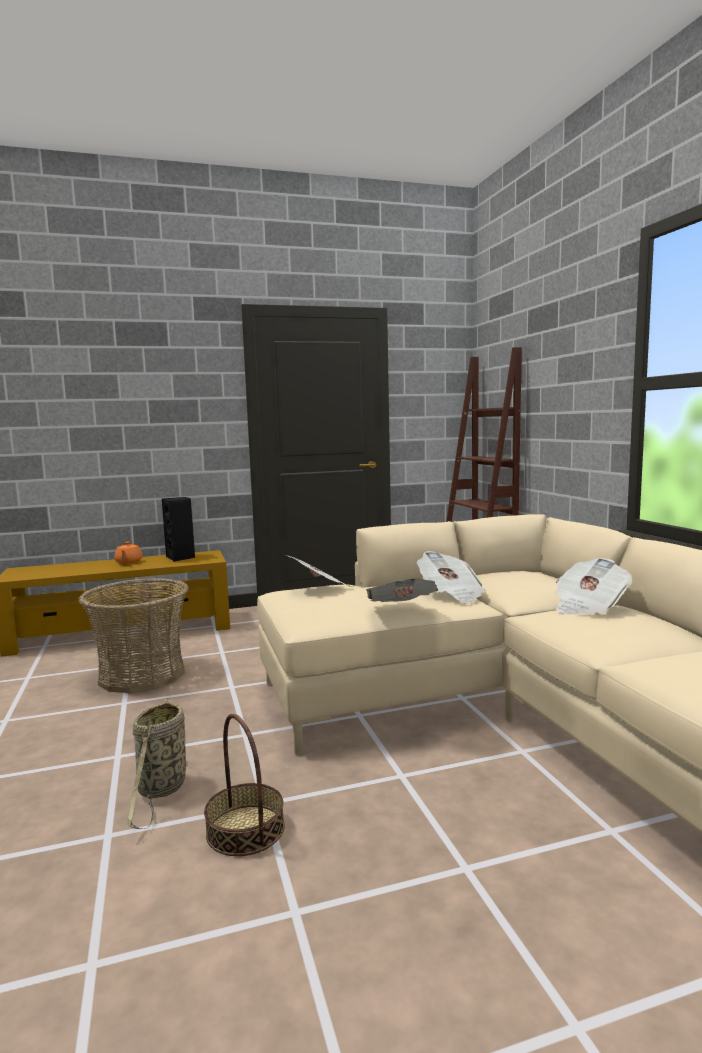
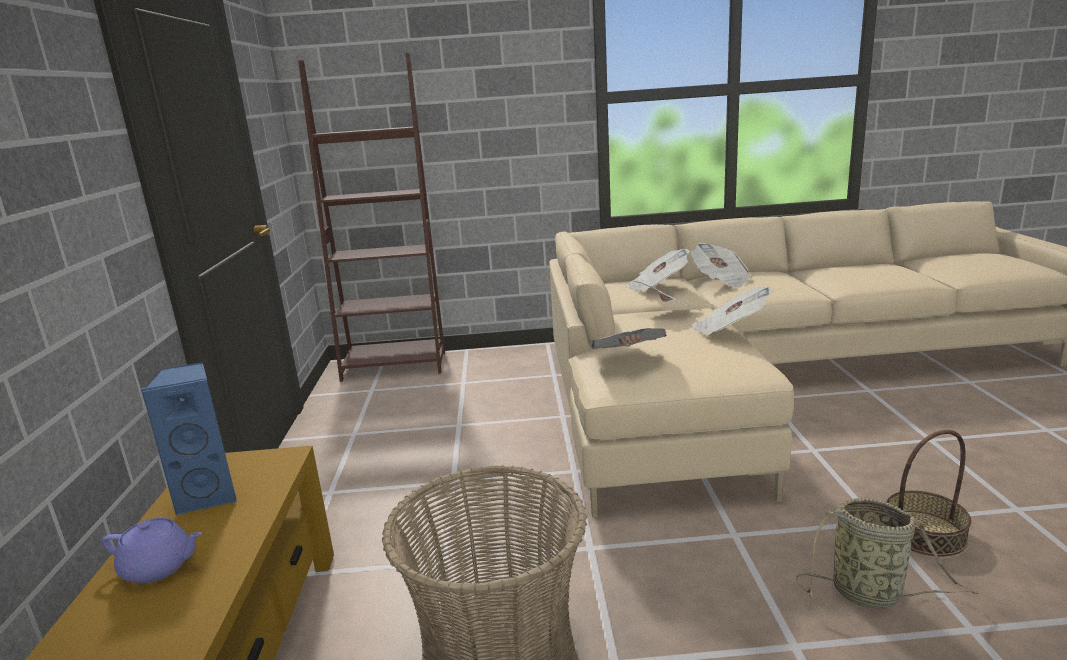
camera: 75 degrees left, 10 degrees up
orange teapot [114,542,143,564] -> purple teapot [102,518,202,583]
black speaker [162,497,195,562] -> blue speaker [141,362,237,516]
none -> newspaper [625,249,690,292]

